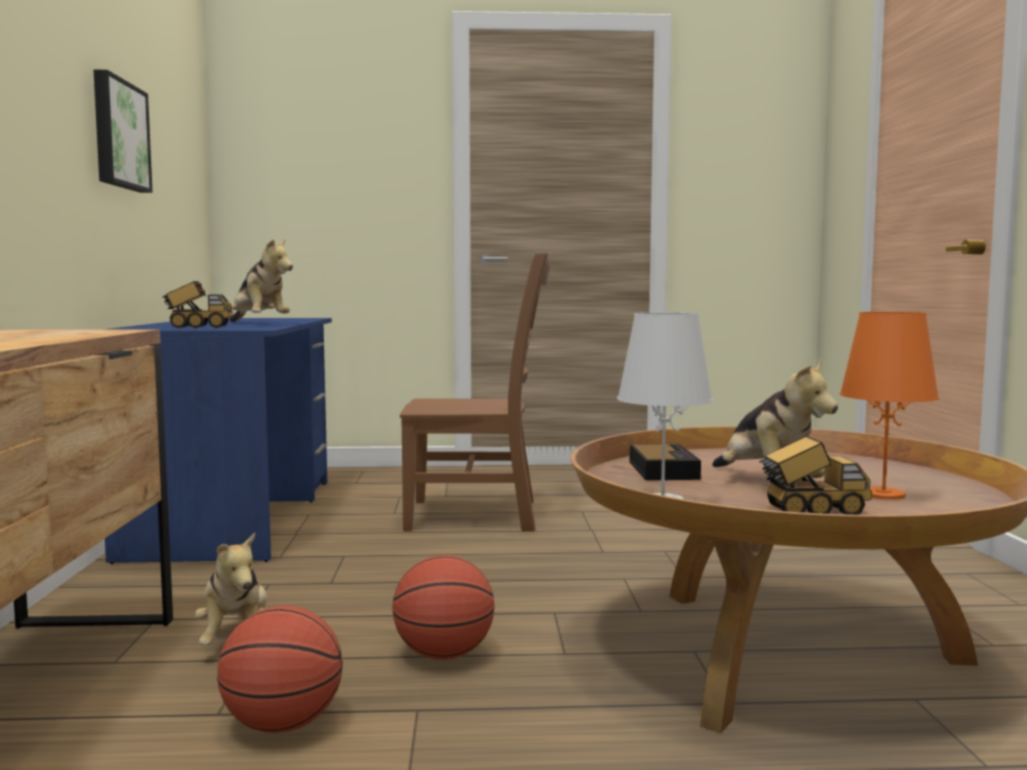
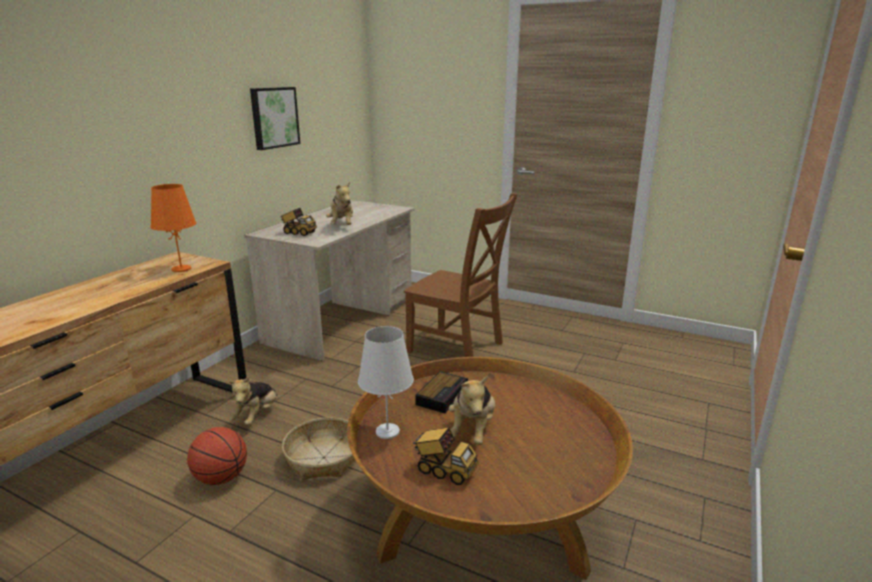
camera: 30 degrees right, 15 degrees up
blue desk [102,318,332,564] -> beige desk [244,200,414,361]
basketball [392,555,494,660] -> basket [282,417,355,480]
orange table lamp [840,312,939,500] -> orange table lamp moved to [150,184,196,272]

